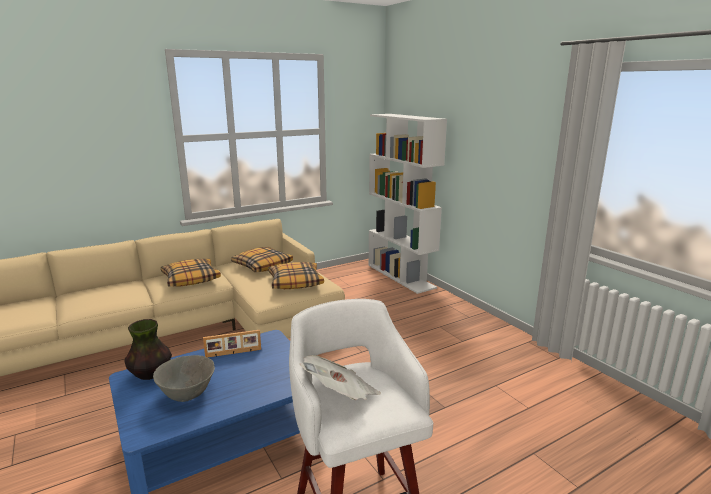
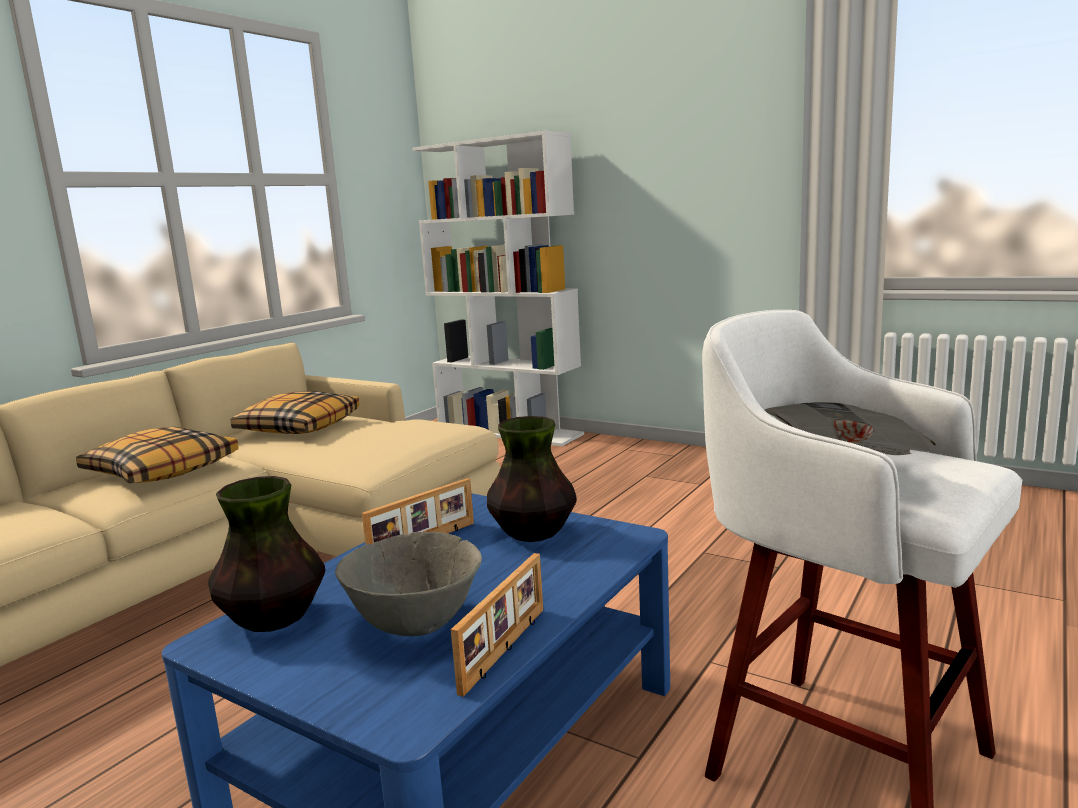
camera: 25 degrees left, 5 degrees down
pillow [268,262,324,289] -> none
none -> picture frame [451,553,543,697]
none -> vase [487,416,577,542]

